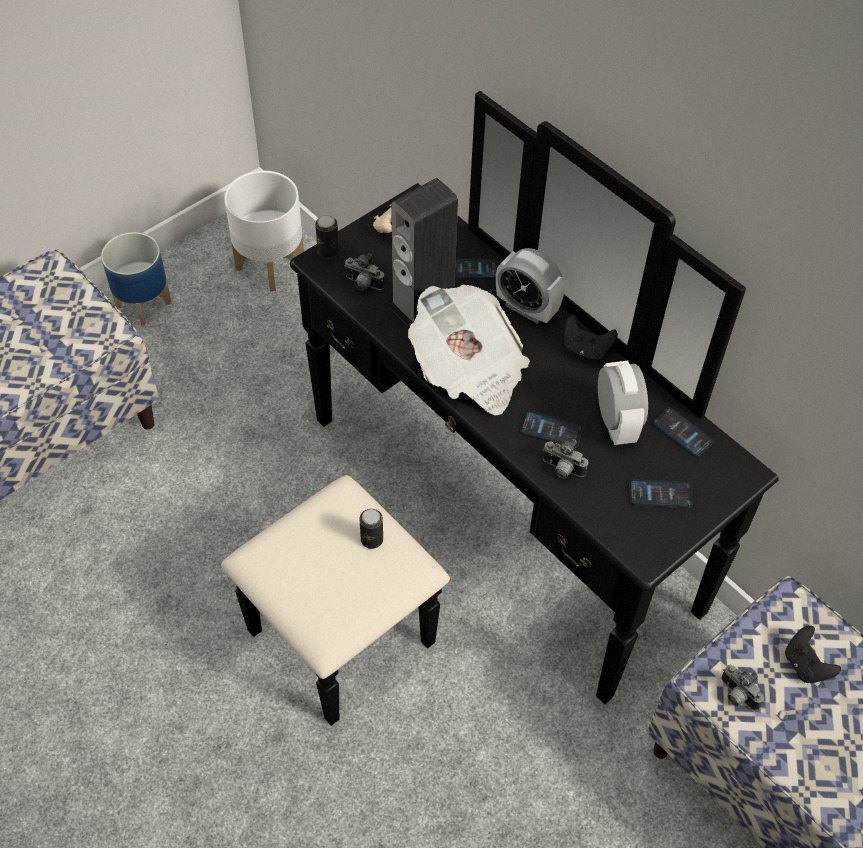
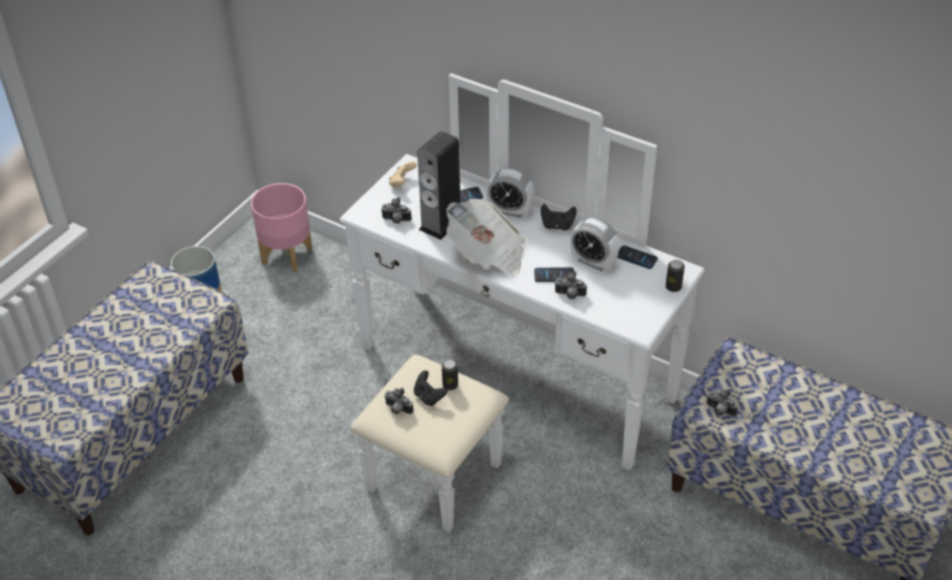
camera: 15 degrees left, 10 degrees down
black dresser [221,91,779,726] -> white dresser [340,73,705,532]
white planter [224,170,304,291] -> pink planter [251,183,312,272]
can [315,215,339,258] -> can moved to [666,260,685,292]
alarm clock [598,361,648,445] -> alarm clock turned 150 degrees clockwise [570,217,620,271]
phone [629,480,692,508] -> none
black game controller [785,625,841,683] -> black game controller moved to [414,370,448,406]
none -> camera [384,388,413,414]

